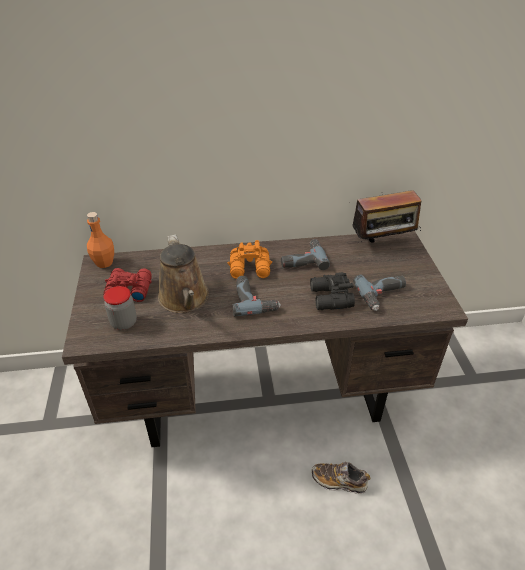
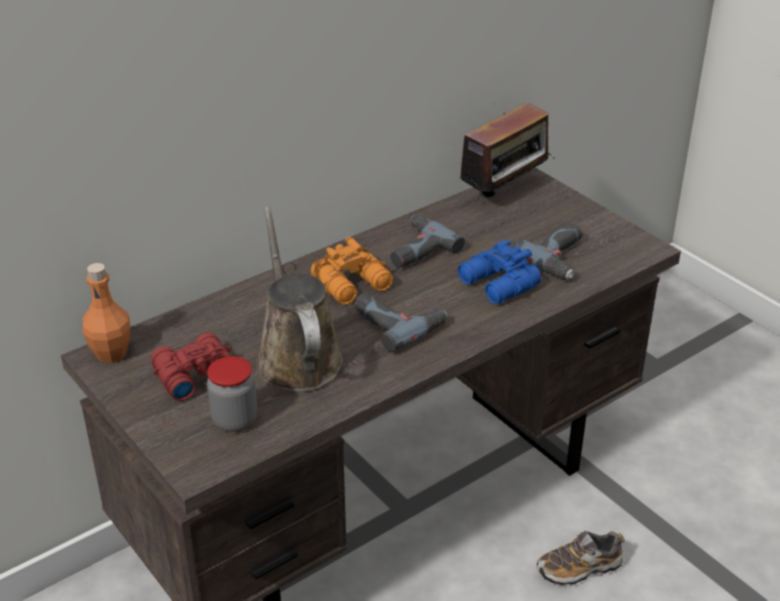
camera: 30 degrees left, 5 degrees down
brown watering can [158,234,209,313] -> brown watering can turned 150 degrees counterclockwise [256,206,343,392]
black binoculars [310,272,355,310] -> blue binoculars [458,240,541,304]

